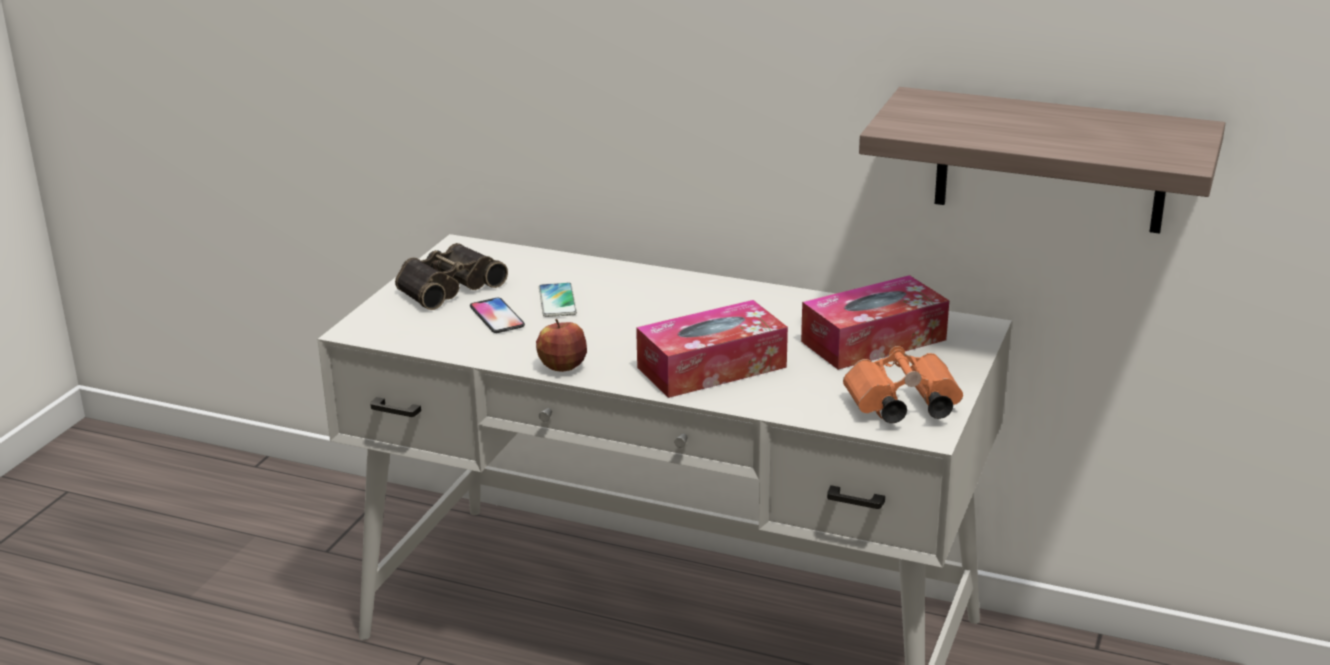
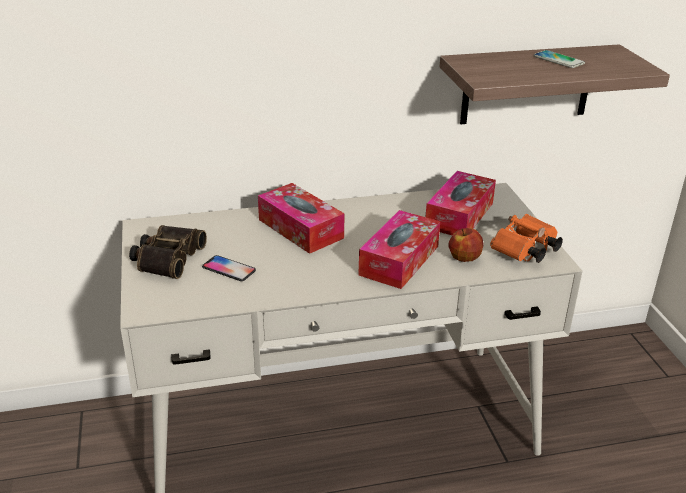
camera: 35 degrees left, 5 degrees up
apple [536,319,587,372] -> apple moved to [448,228,484,262]
phone [539,283,577,317] -> phone moved to [534,50,585,68]
none -> tissue box [258,183,345,254]

